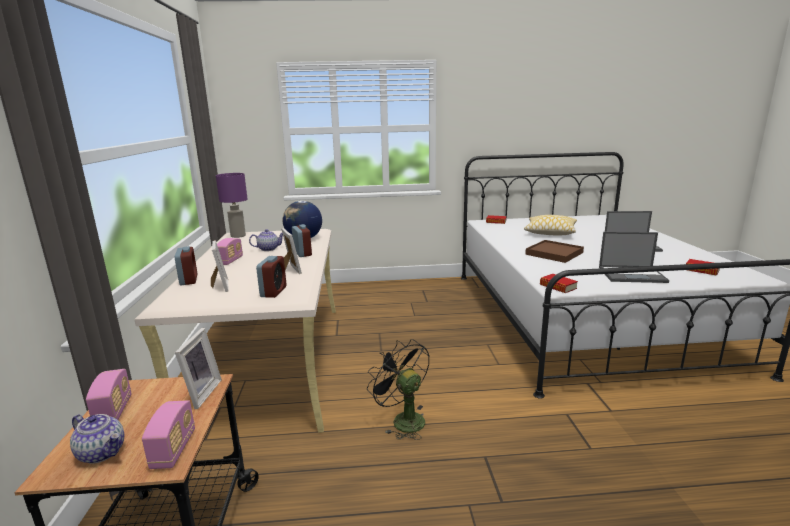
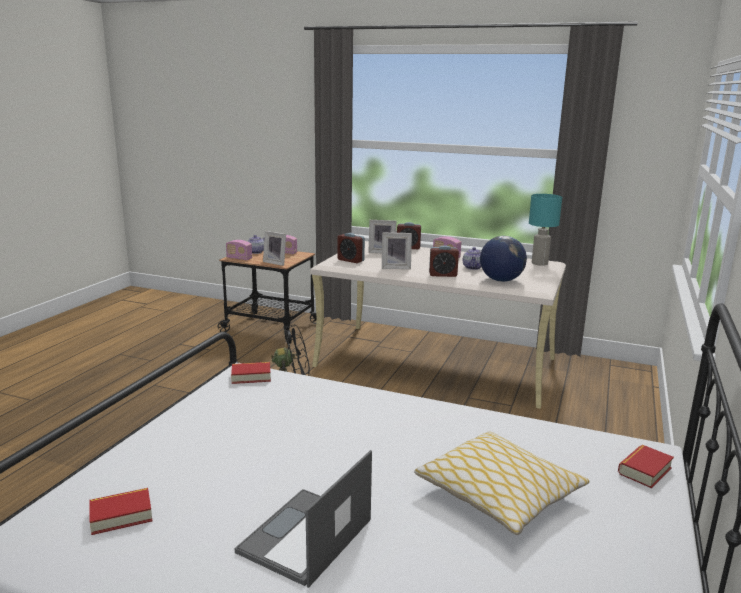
camera: 115 degrees right, 0 degrees up
purple table lamp [216,173,247,238] -> turquoise table lamp [529,194,562,266]
brown tray [525,240,584,263] -> none
laptop [599,232,669,283] -> none

